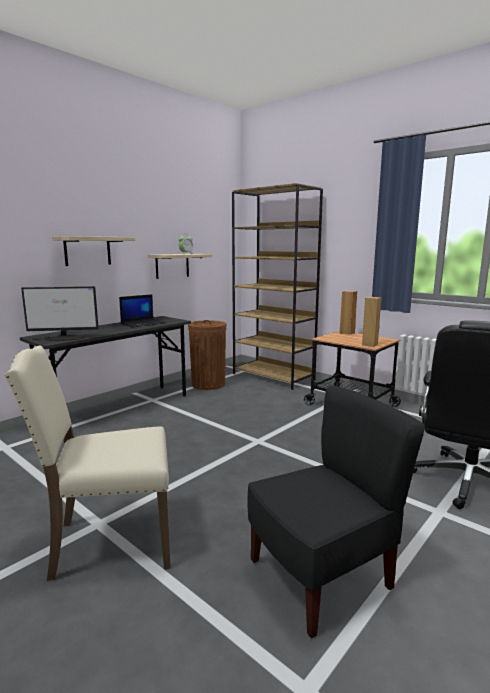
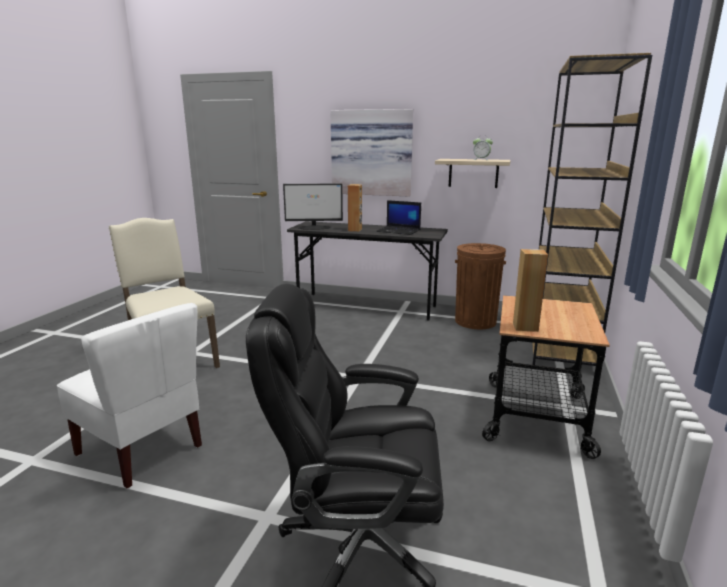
camera: 65 degrees right, 5 degrees up
monitor [21,286,99,341] -> monitor turned 60 degrees counterclockwise [283,183,343,230]
shelf [52,236,136,266] -> picture [330,109,413,197]
black chair [247,386,425,639] -> white chair [57,303,202,488]
brown speaker [340,290,357,335] -> brown speaker moved to [348,184,362,232]

